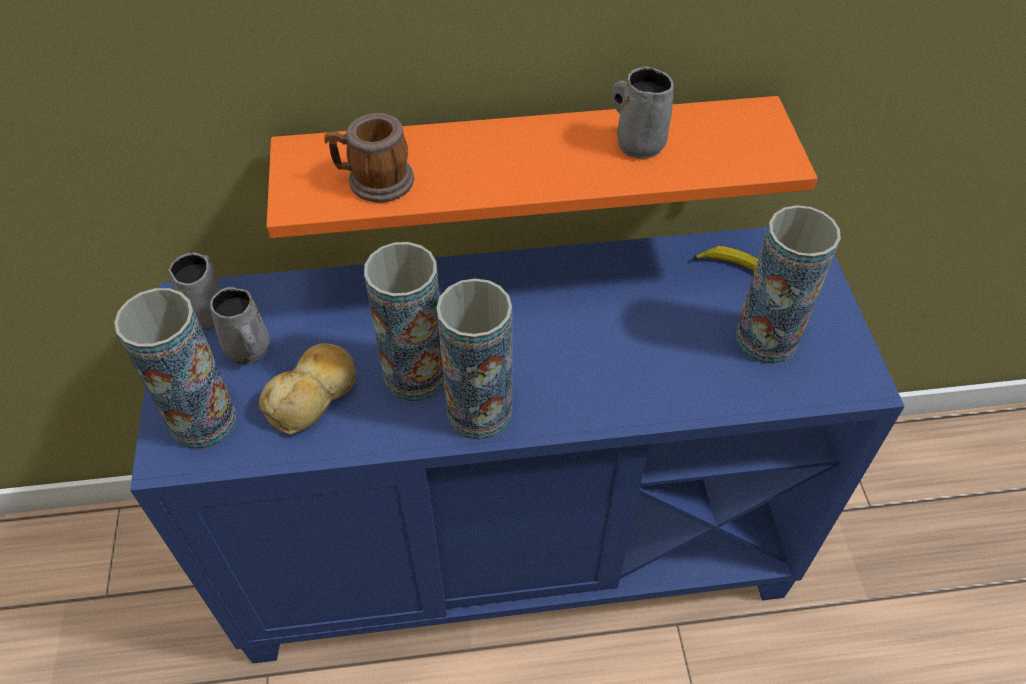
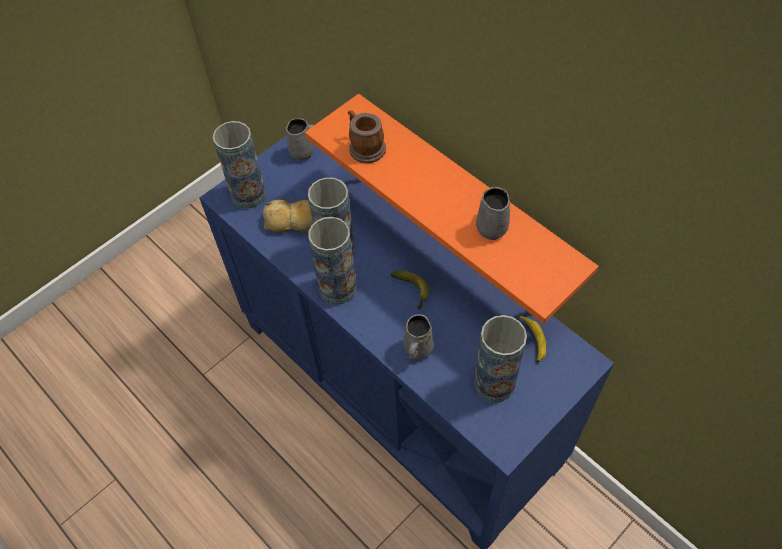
camera: 55 degrees right, 5 degrees up
grey mug [210,287,270,364] -> grey mug moved to [403,314,433,359]
none -> banana [391,271,430,310]

